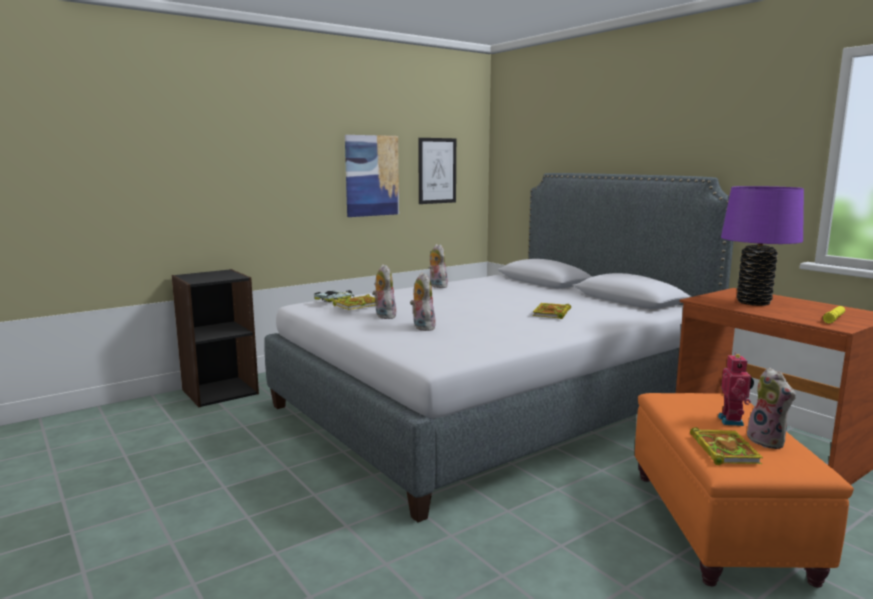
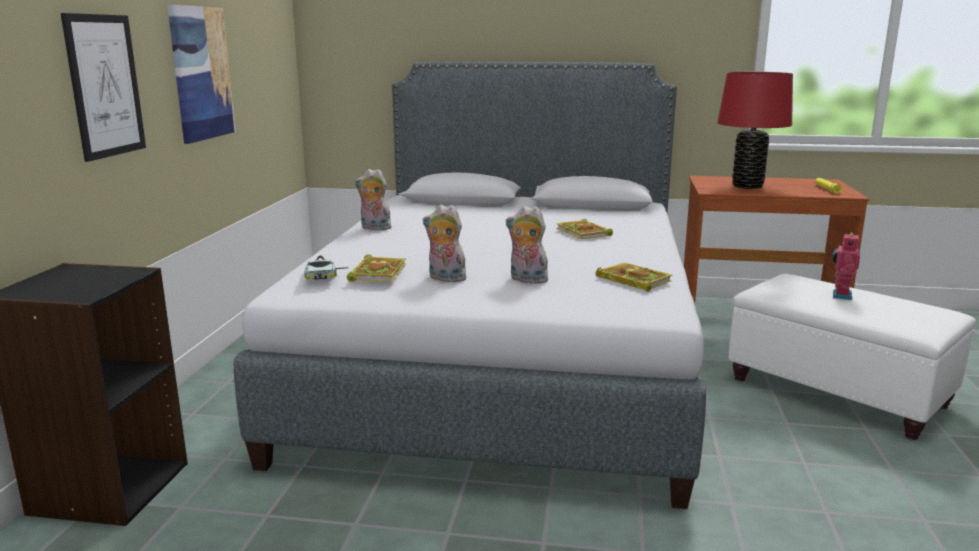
camera: 45 degrees left, 5 degrees up
picture [418,138,456,204] -> picture moved to [61,13,146,162]
orange ottoman [635,393,854,588] -> white ottoman [728,274,976,440]
book [690,427,763,465] -> book moved to [596,263,672,292]
toy robot [718,353,754,426] -> toy robot turned 120 degrees counterclockwise [833,232,860,300]
purple table lamp [721,186,804,306] -> red table lamp [717,72,793,189]
plush toy [747,367,796,449] -> none

